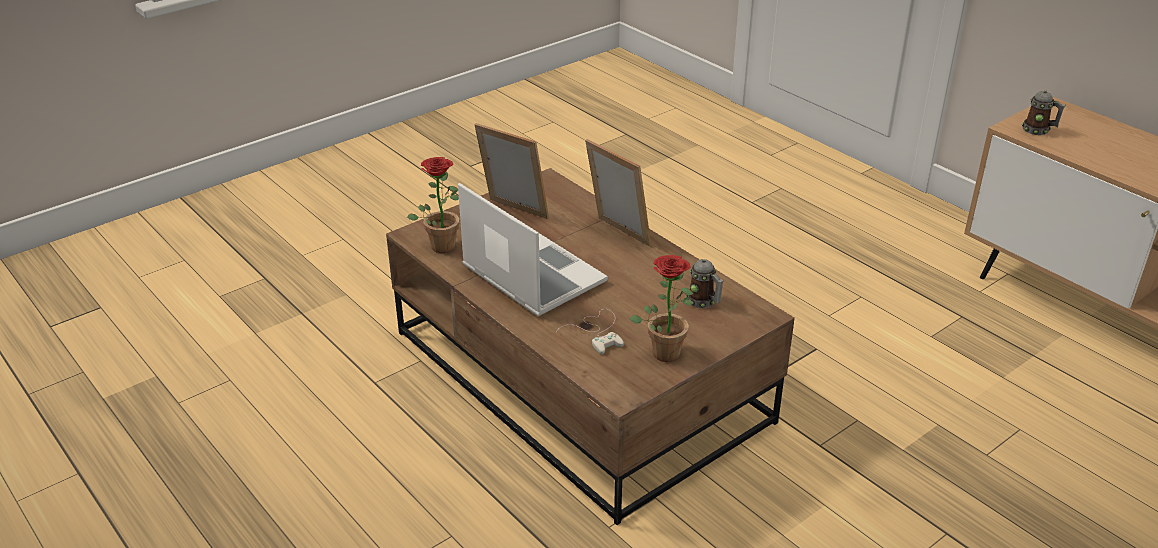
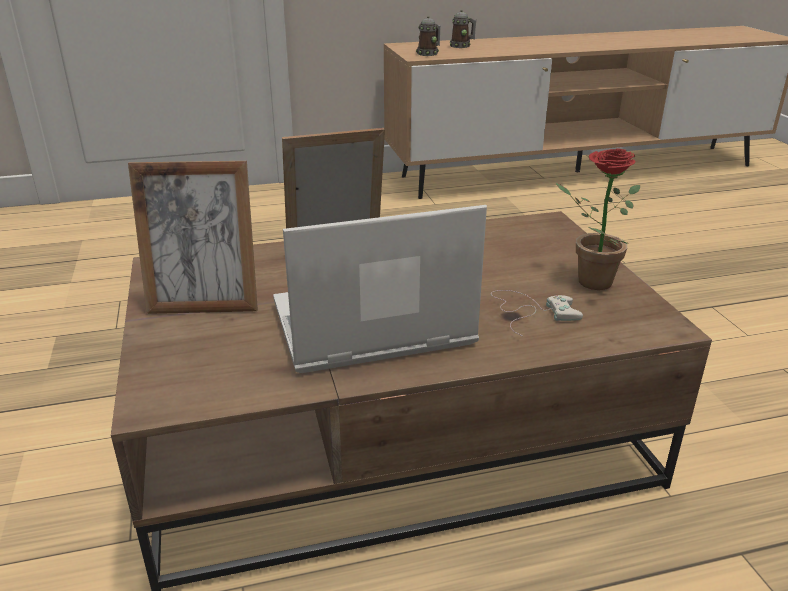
camera: 65 degrees left, 5 degrees down
potted plant [407,157,459,253] -> none
picture frame [474,123,549,219] -> picture frame turned 150 degrees counterclockwise [128,161,258,314]
mug [685,259,724,308] -> mug moved to [450,10,477,48]

